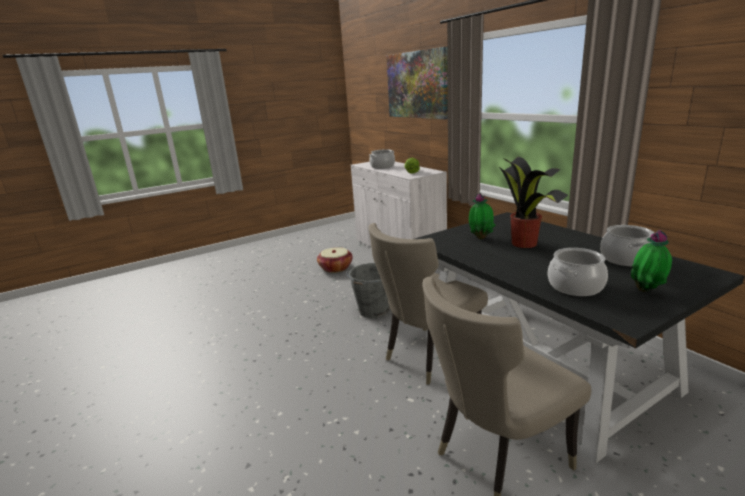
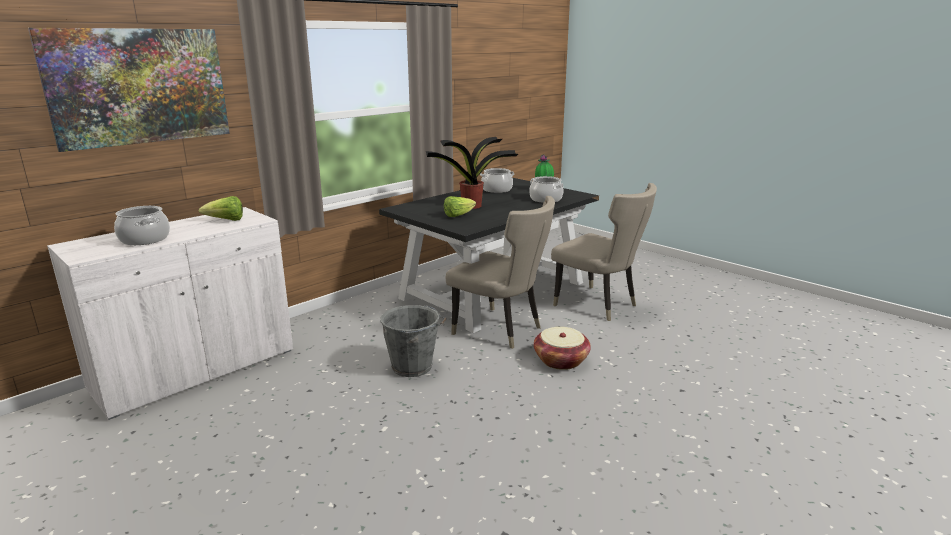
camera: 105 degrees left, 0 degrees up
basket [317,247,353,273] -> basket moved to [534,327,591,370]
potted plant [469,193,496,239] -> lettuce [444,196,476,217]

